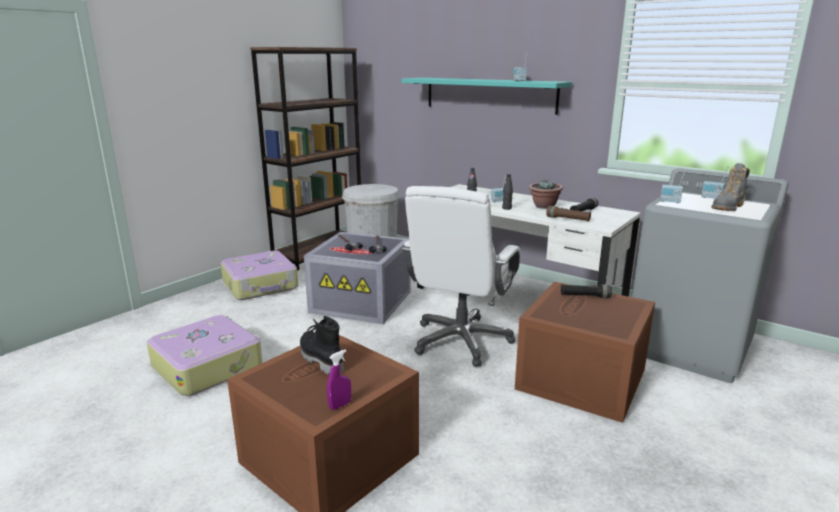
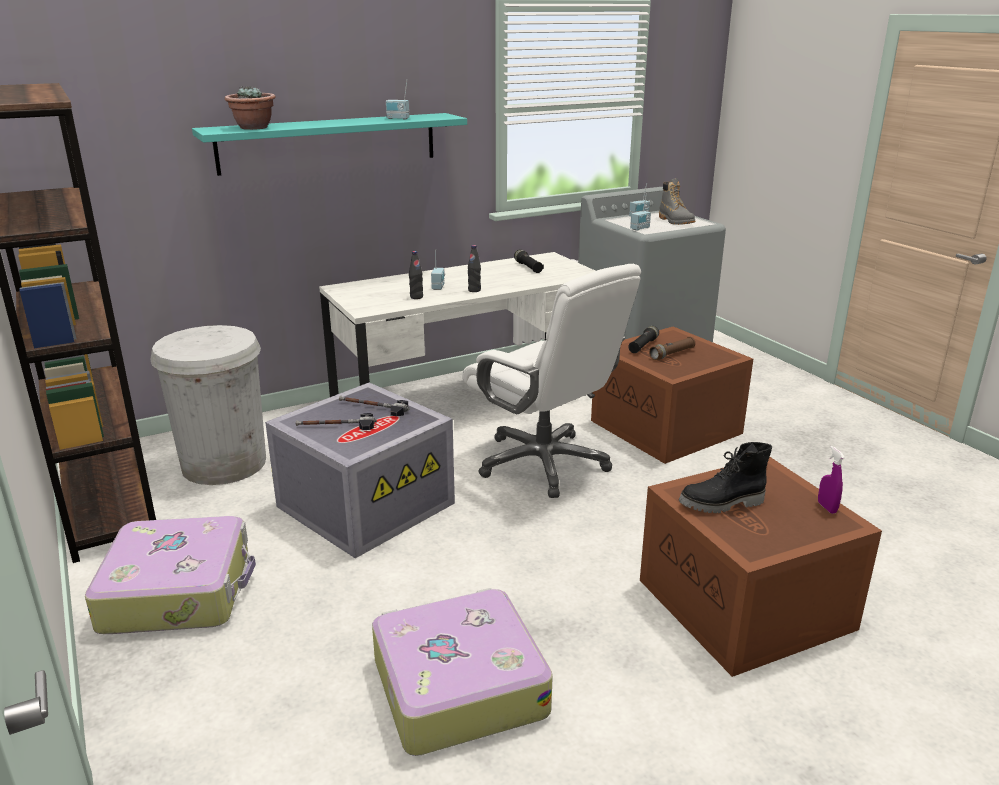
camera: 65 degrees left, 5 degrees up
potted plant [529,179,563,209] -> potted plant moved to [225,86,276,130]
brown flashlight [546,206,591,222] -> brown flashlight moved to [649,337,695,360]

